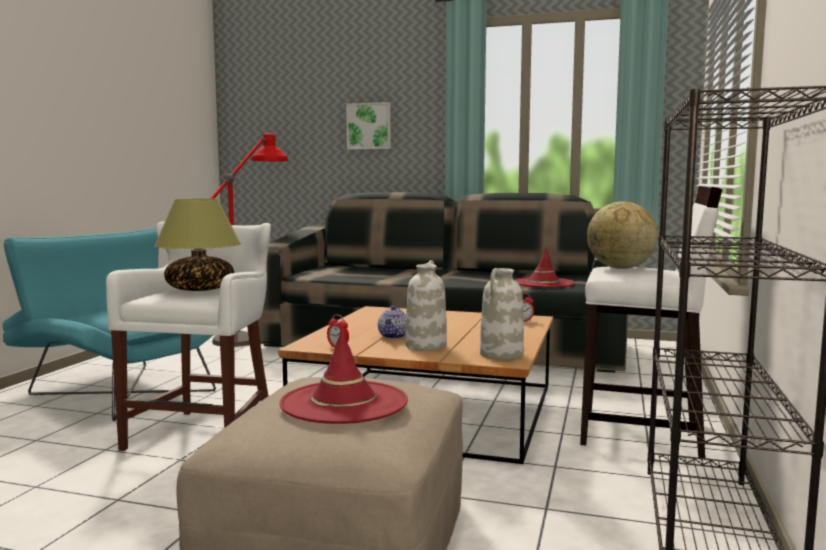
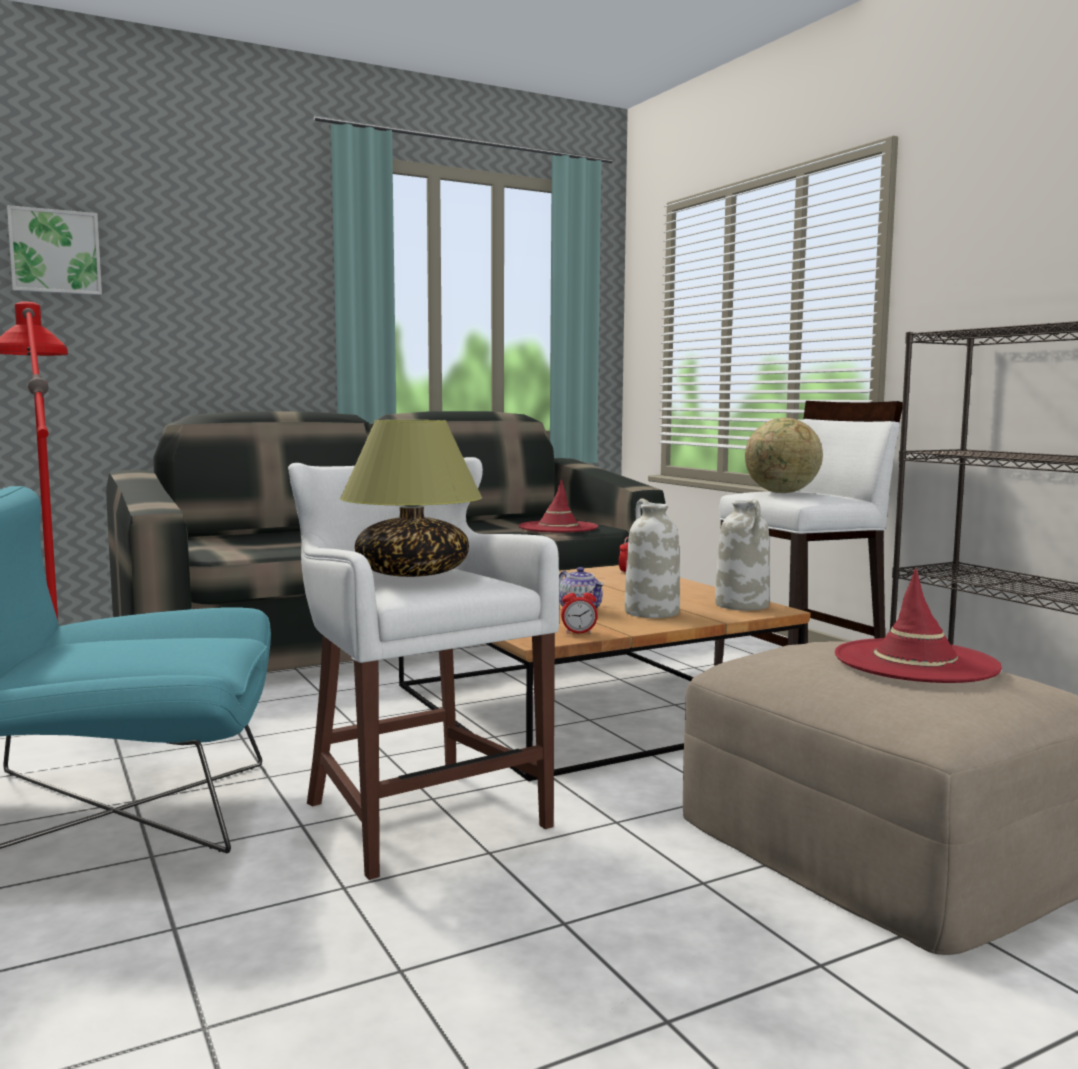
camera: 45 degrees left, 0 degrees up
picture [346,102,391,150] -> picture moved to [7,205,102,295]

